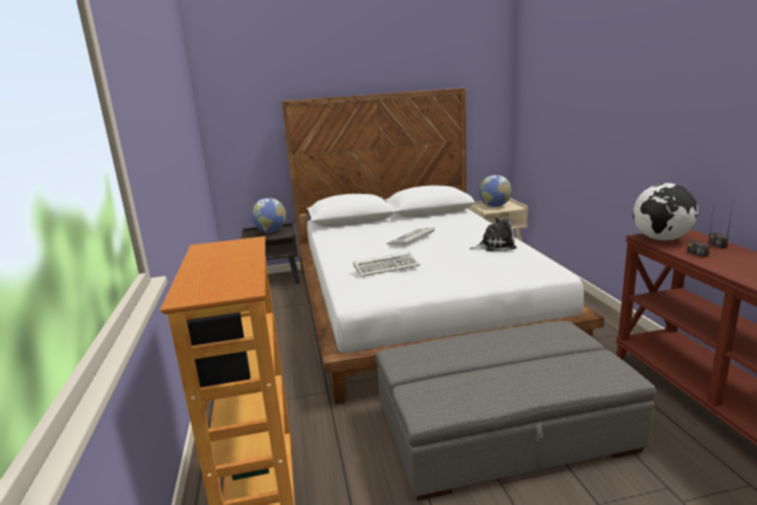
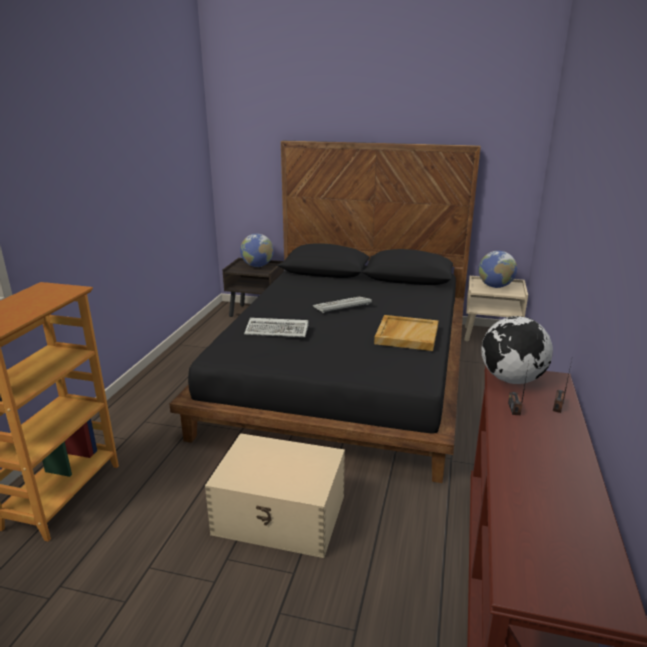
camera: 25 degrees right, 5 degrees up
white bed [281,88,604,404] -> black bed [169,141,481,483]
grey ottoman [376,321,656,501] -> beige storage box [205,433,345,558]
plush toy [470,217,517,251] -> beige tray [374,315,439,351]

